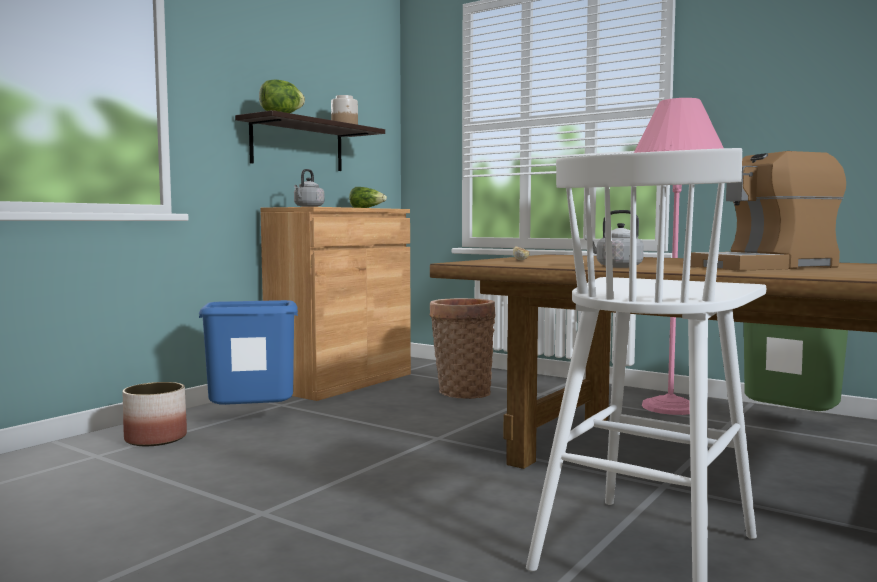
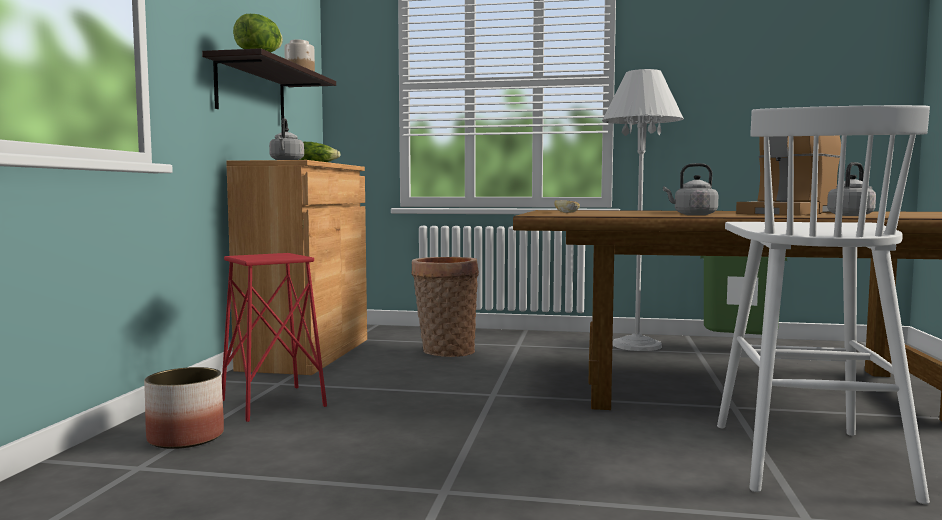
camera: 25 degrees left, 0 degrees up
blue trash can [199,300,298,405] -> red stool [222,253,327,422]
pink floor lamp [634,98,723,415] -> white floor lamp [602,69,684,351]
none -> grey kettle [827,162,876,216]

